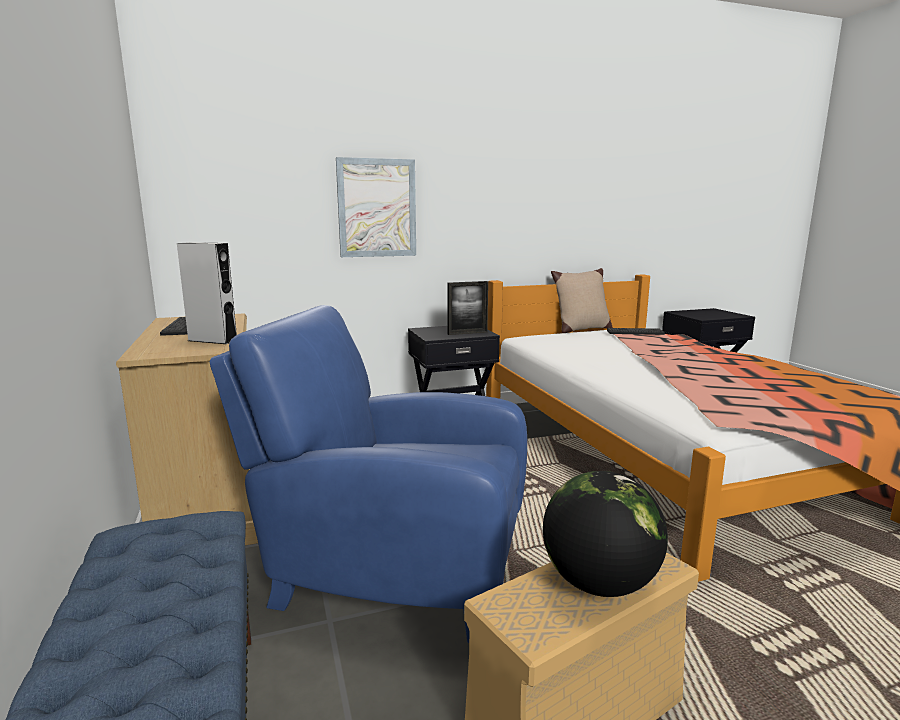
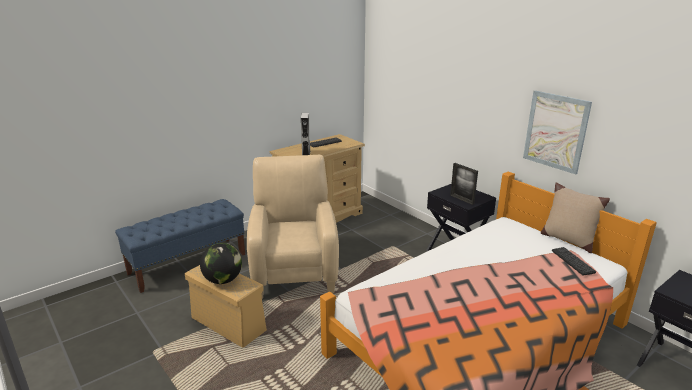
camera: 70 degrees right, 10 degrees up
blue armchair [209,305,527,643] -> beige armchair [247,155,339,299]
picture [336,157,416,257] -> picture moved to [523,90,592,174]

